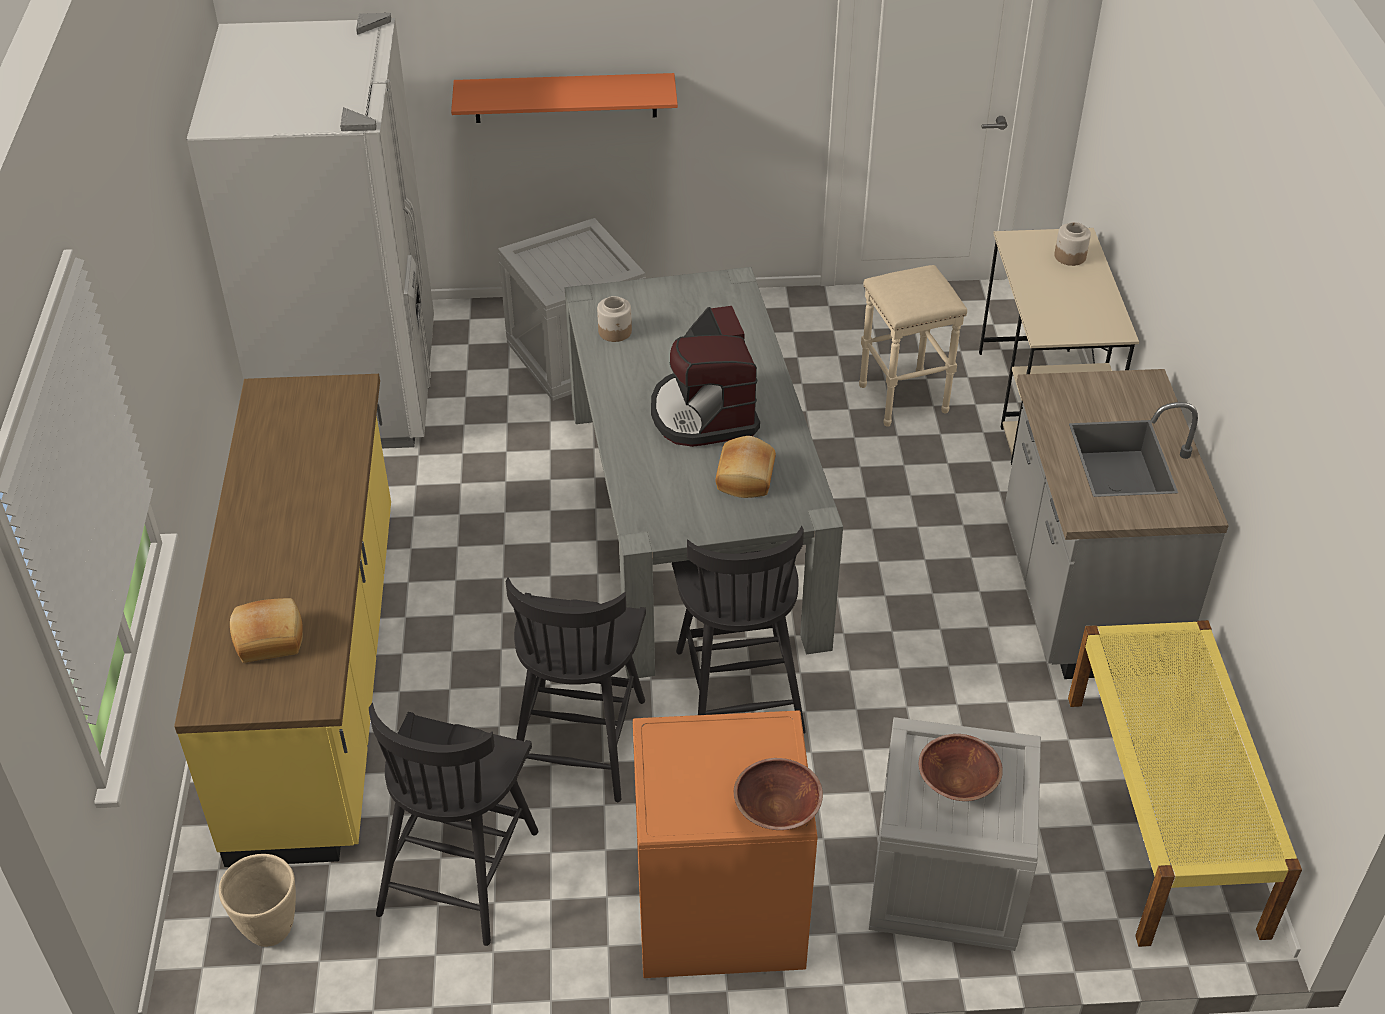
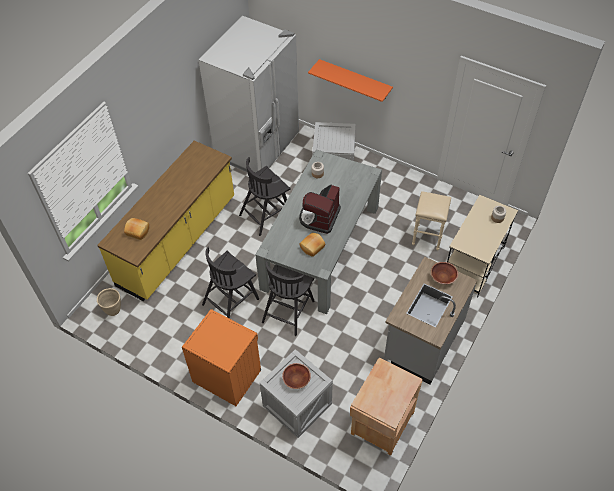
camera: 35 degrees right, 10 degrees up
black chair [369,703,538,946] -> black chair moved to [239,157,290,236]
brown bowl [734,758,823,830] -> brown bowl moved to [431,262,458,284]
yellow bench [1068,620,1302,947] -> brown cart [350,358,423,457]

